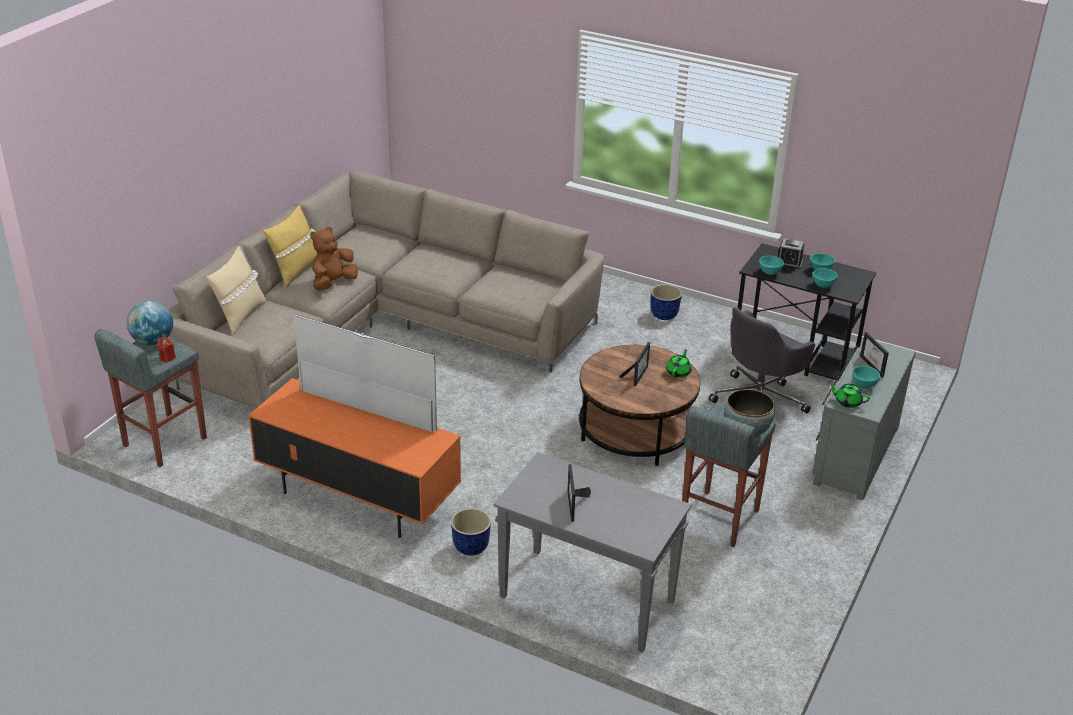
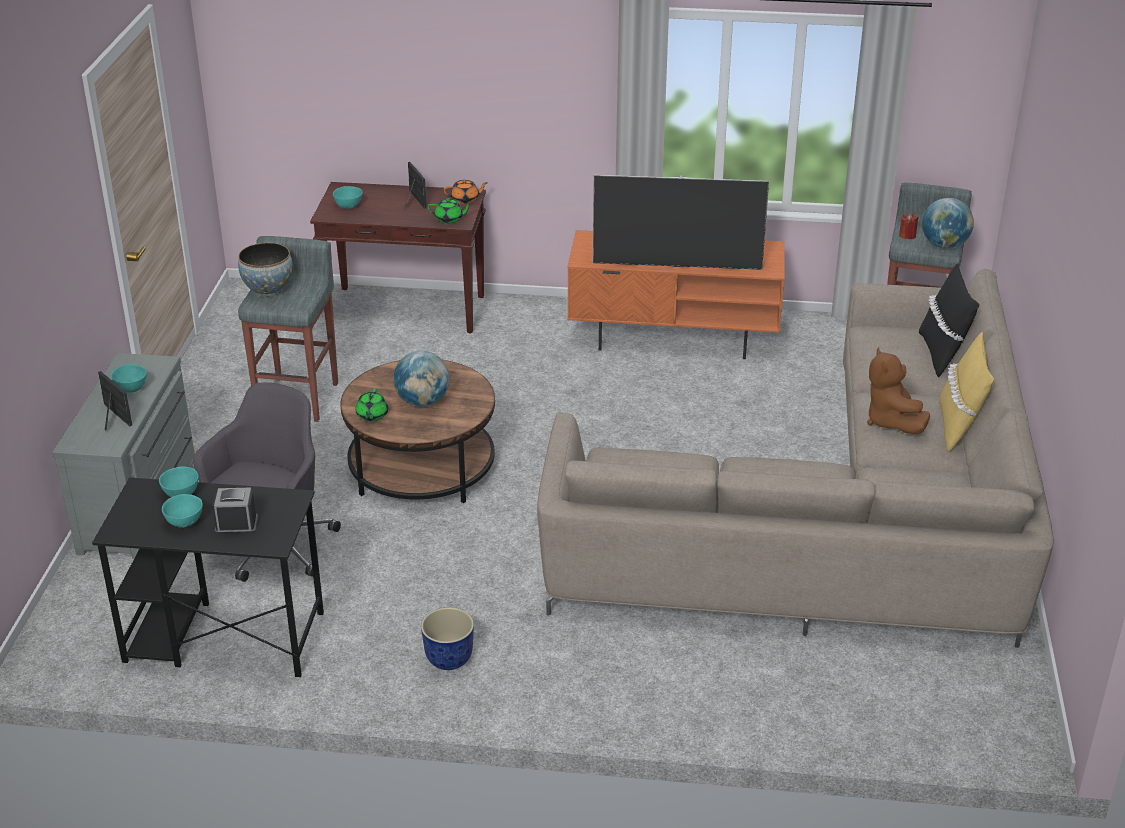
camera: 160 degrees right, 0 degrees up
beige pillow [207,246,266,335] -> black pillow [919,263,979,377]
brown plush toy [310,227,358,291] -> brown plush toy turned 150 degrees clockwise [867,347,930,434]
planter [451,508,491,556] -> none
grey console table [494,452,692,652] -> brown console table [310,182,486,333]
picture frame [619,342,650,386] -> globe [393,351,449,407]
turquoise bowl [759,256,784,275] -> turquoise bowl moved to [333,186,362,209]
green teapot [829,383,870,408] -> green teapot moved to [427,198,472,223]
none -> orange teapot [444,179,488,204]

